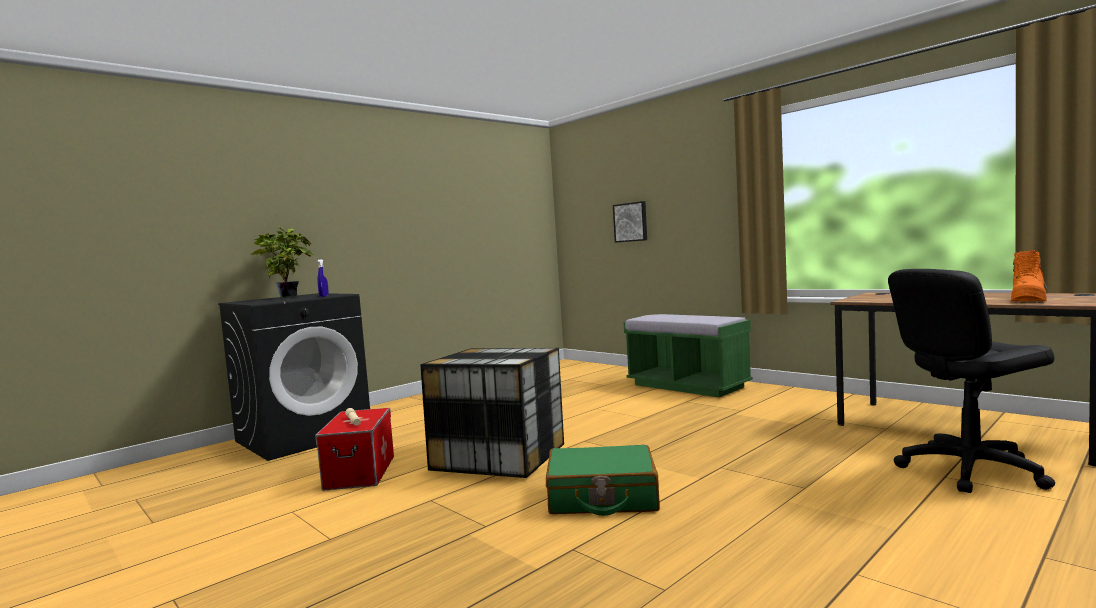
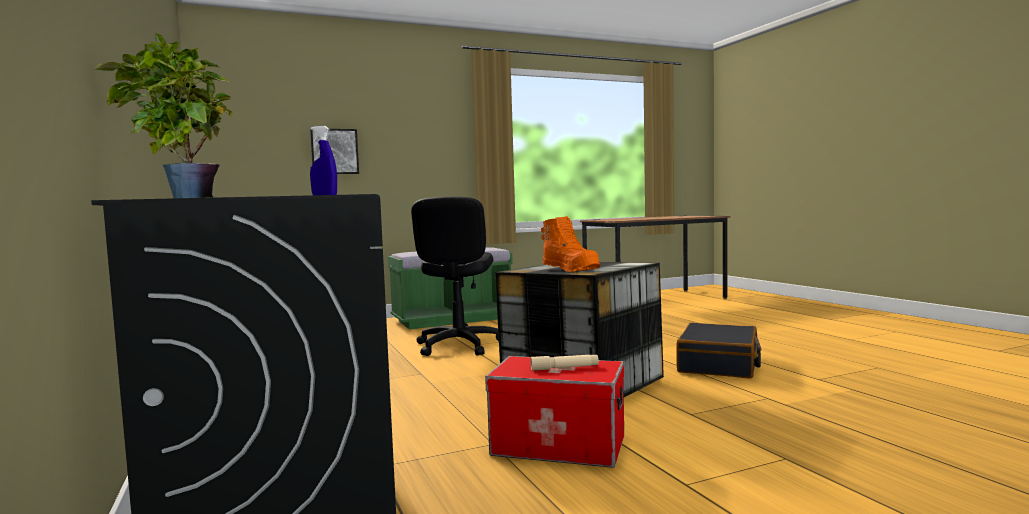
camera: 70 degrees left, 0 degrees up
green suitcase [546,445,660,516] -> black suitcase [676,323,761,378]
black office chair [888,269,1055,493] -> black office chair moved to [411,196,499,356]
orange boot [1011,250,1047,302] -> orange boot moved to [541,216,600,272]

